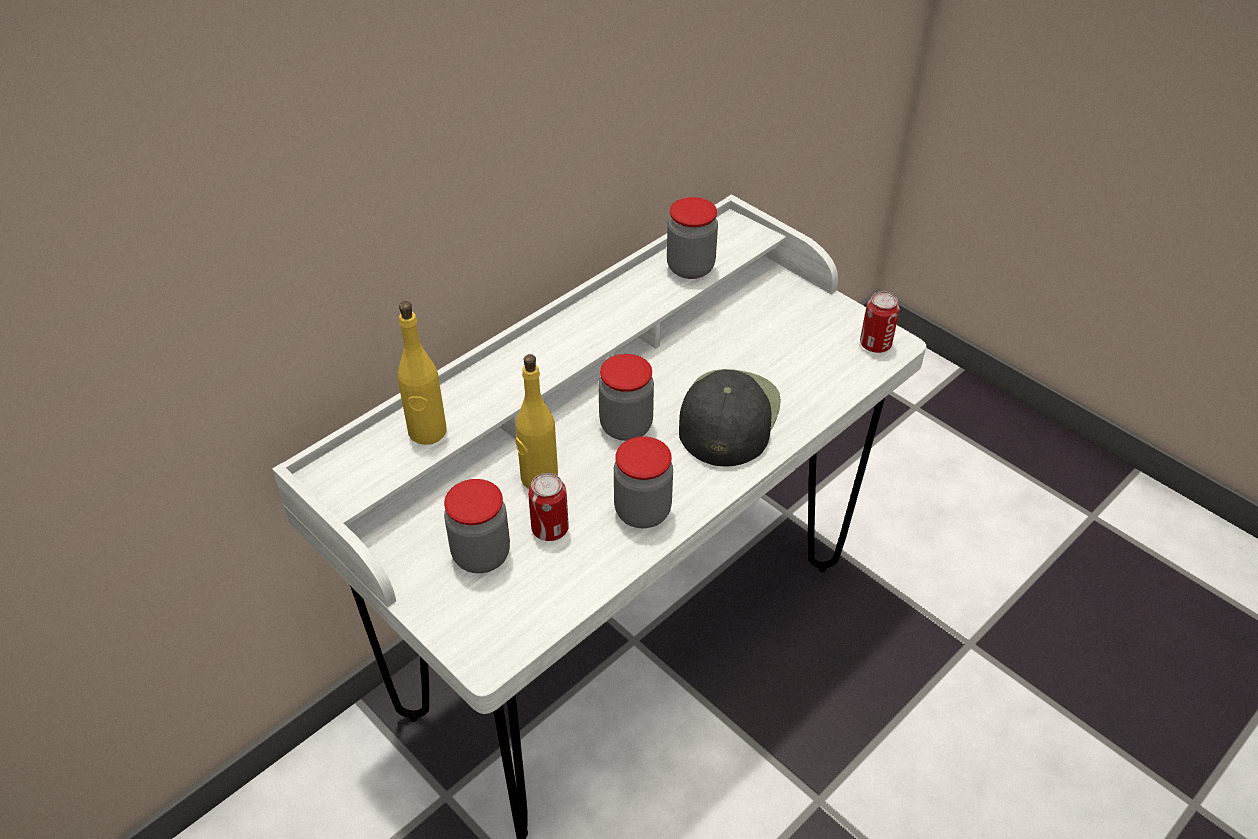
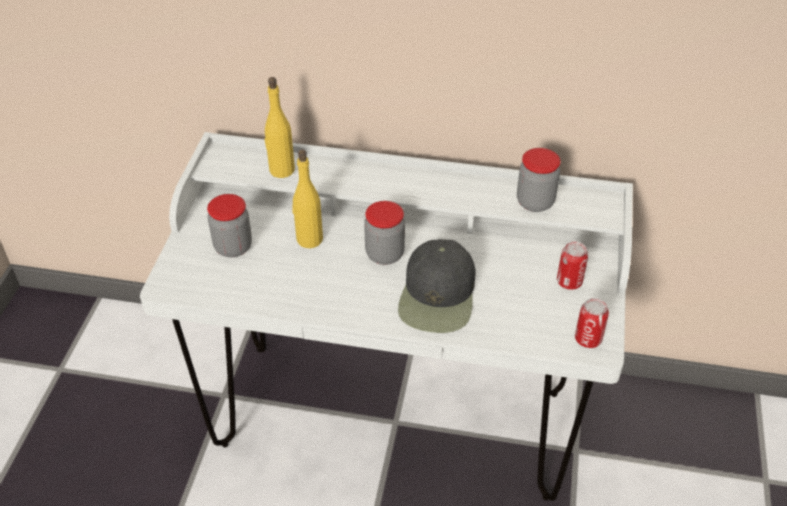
camera: 55 degrees right, 0 degrees up
can [528,473,569,541] -> can moved to [557,241,588,290]
jar [614,437,673,528] -> none
black cap [679,369,781,467] -> black cap turned 120 degrees clockwise [398,239,475,333]

